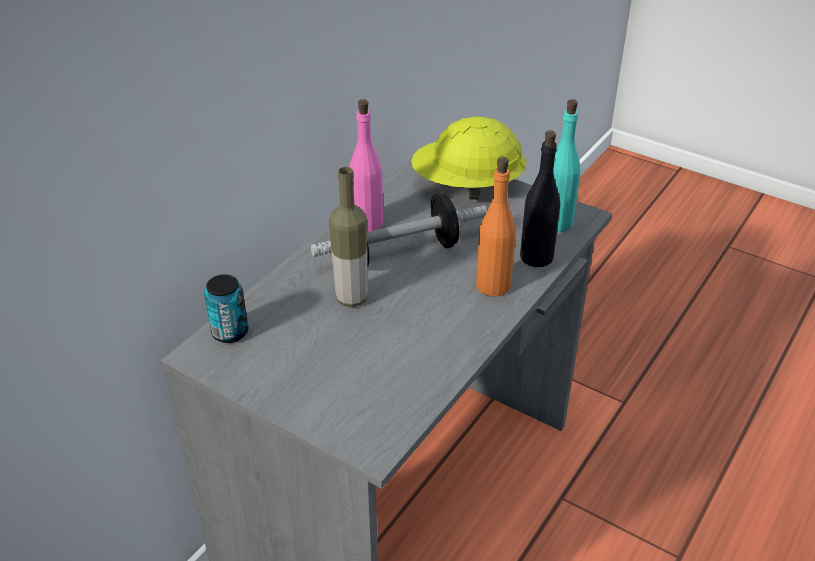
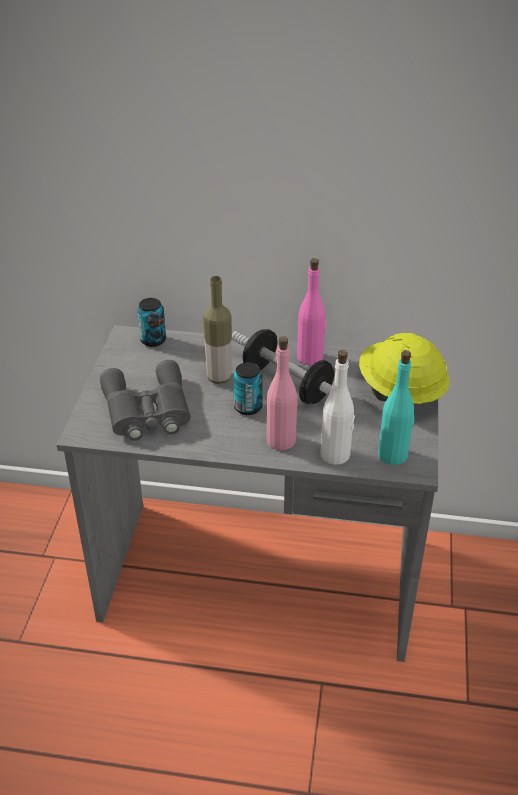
camera: 65 degrees right, 0 degrees up
orange bottle [476,157,516,297] -> pink bottle [267,336,298,450]
black bottle [520,131,560,267] -> white bottle [320,350,355,465]
none -> grey binoculars [100,360,191,441]
none -> can [233,362,263,415]

